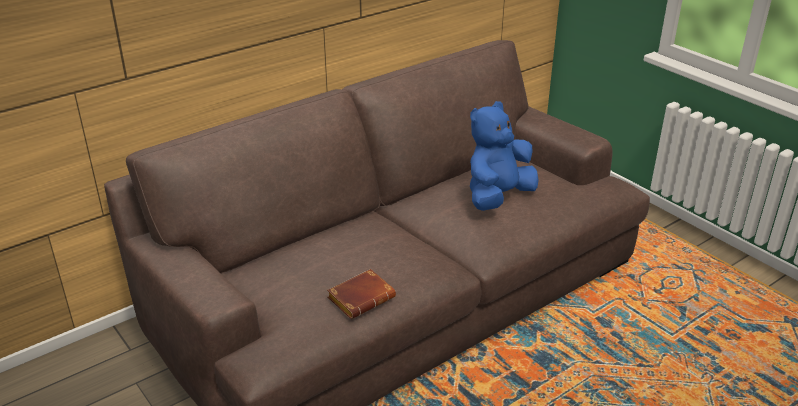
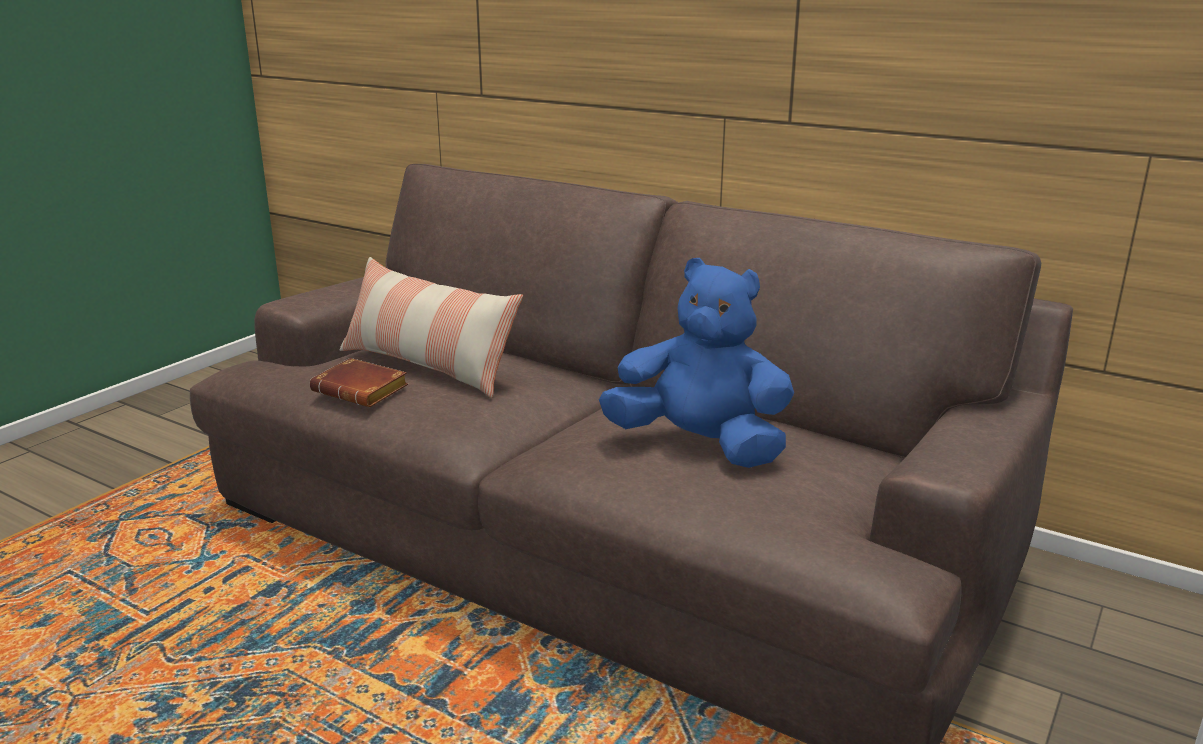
camera: 70 degrees right, 10 degrees down
none -> pillow [340,257,523,398]

